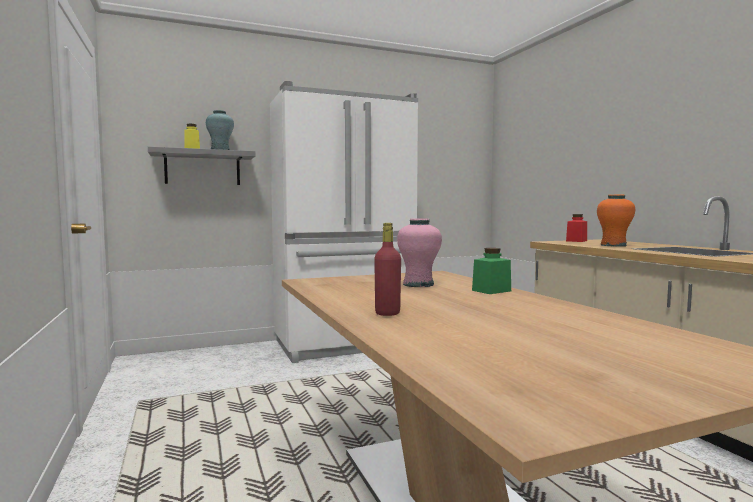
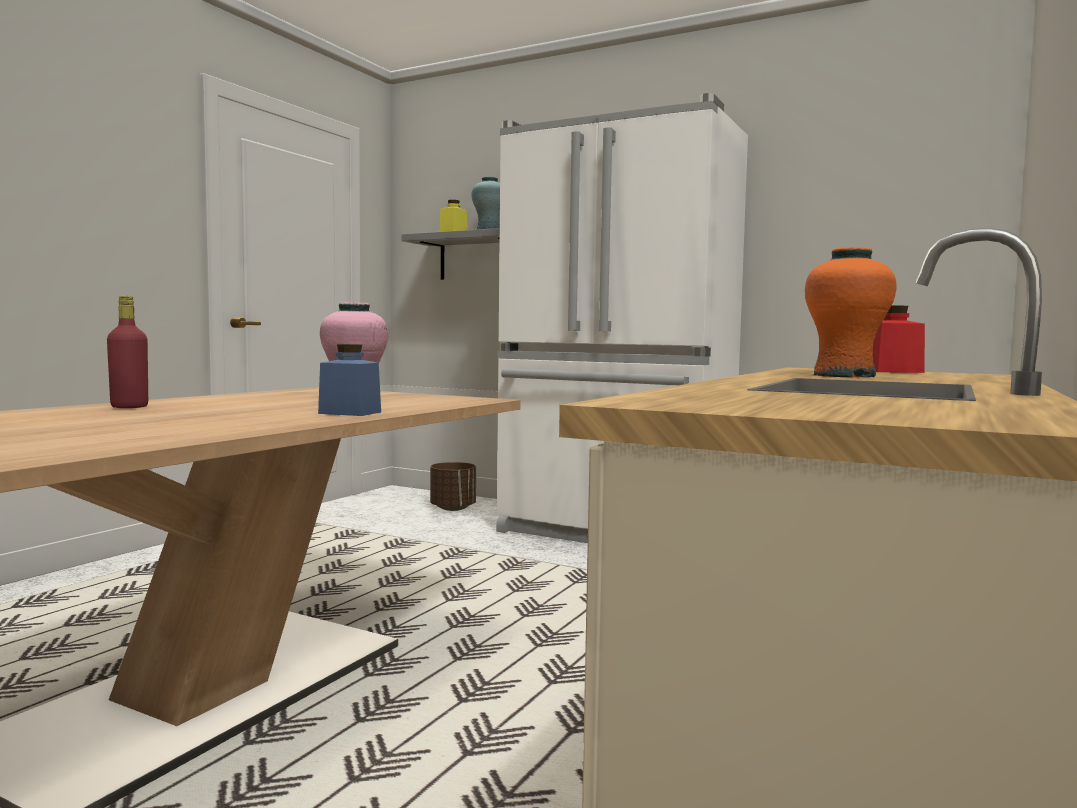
camera: 50 degrees right, 0 degrees up
green jar [472,248,511,294] -> blue jar [318,344,381,416]
none -> brown planter [430,462,476,511]

